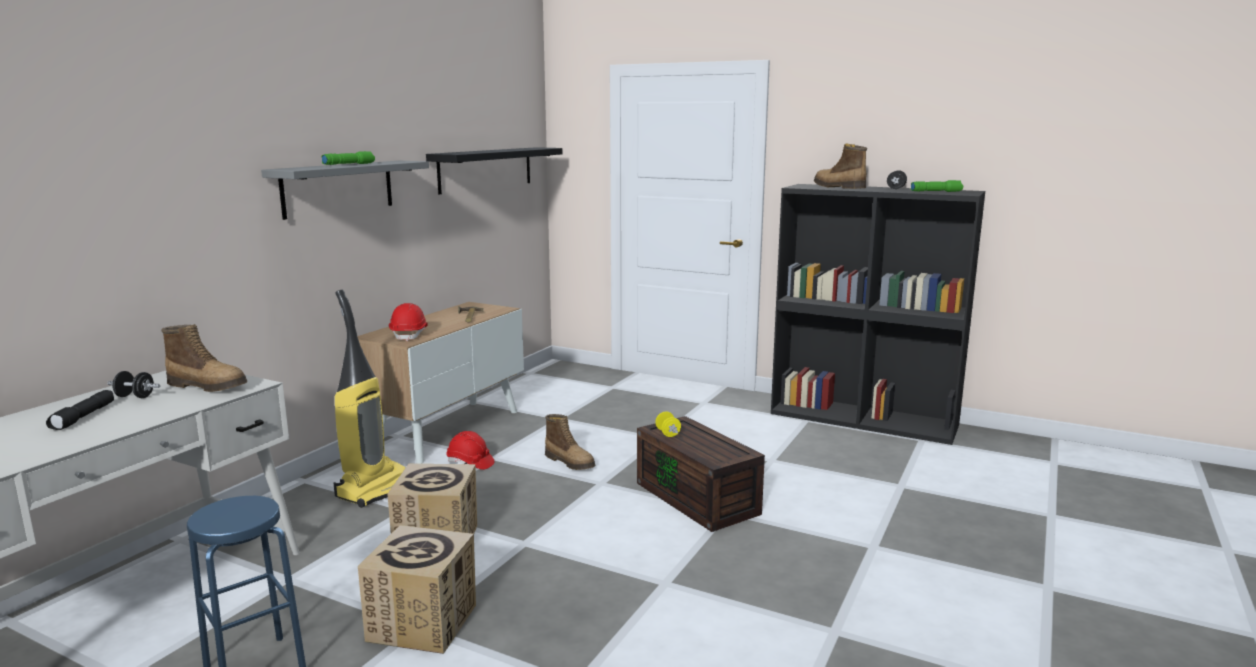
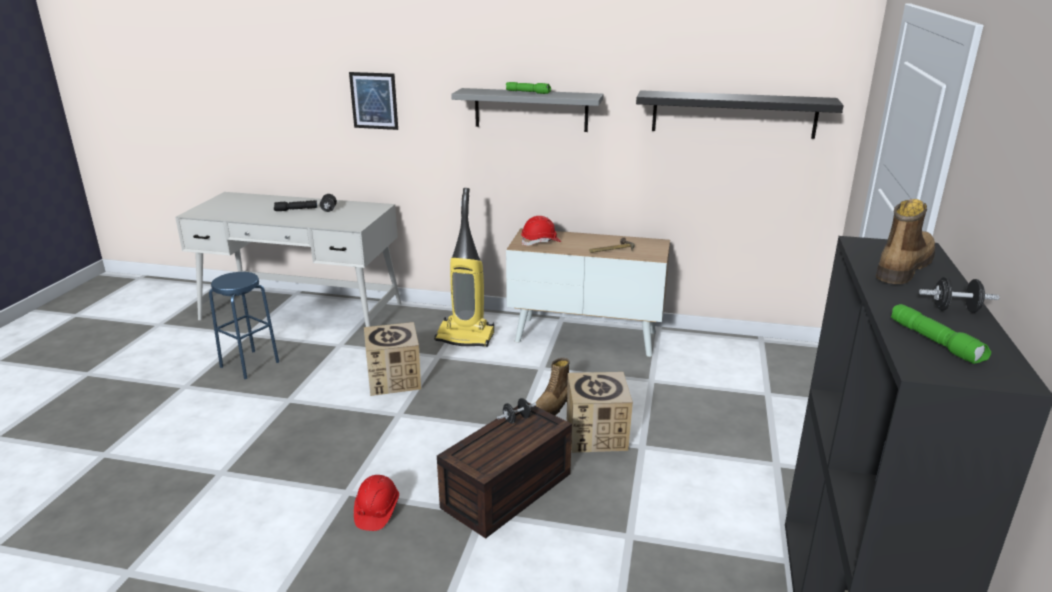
camera: 75 degrees right, 10 degrees up
boot [161,324,247,392] -> none
cardboard box [358,525,476,654] -> cardboard box moved to [567,372,633,453]
red hard hat [446,431,495,470] -> red hard hat moved to [354,475,399,531]
yellow dumbbell [655,411,681,437] -> black dumbbell [497,398,536,424]
none -> picture [349,72,398,130]

